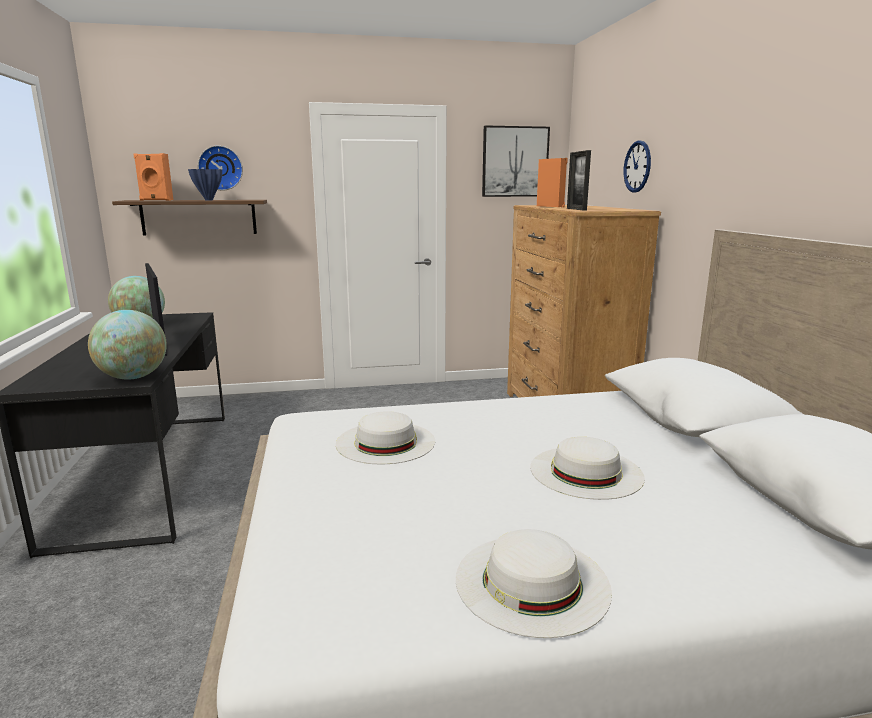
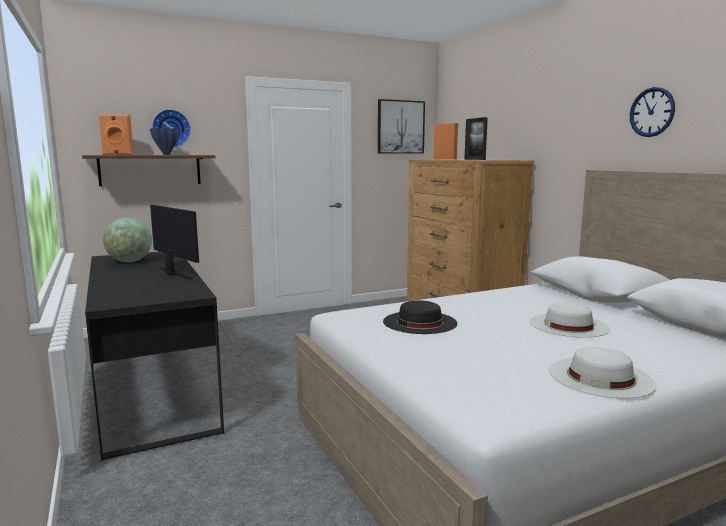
camera: 15 degrees left, 5 degrees down
globe [88,310,167,380] -> none
white hat [336,411,435,464] -> black hat [383,300,457,334]
wall clock [624,140,651,193] -> wall clock moved to [630,87,675,137]

